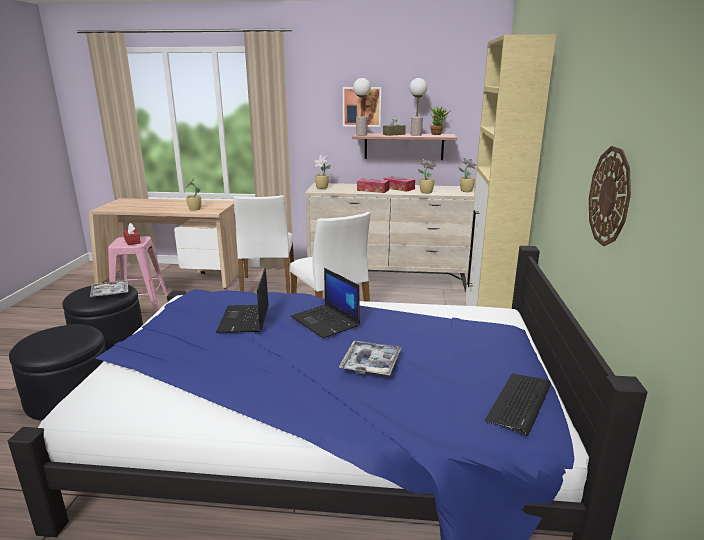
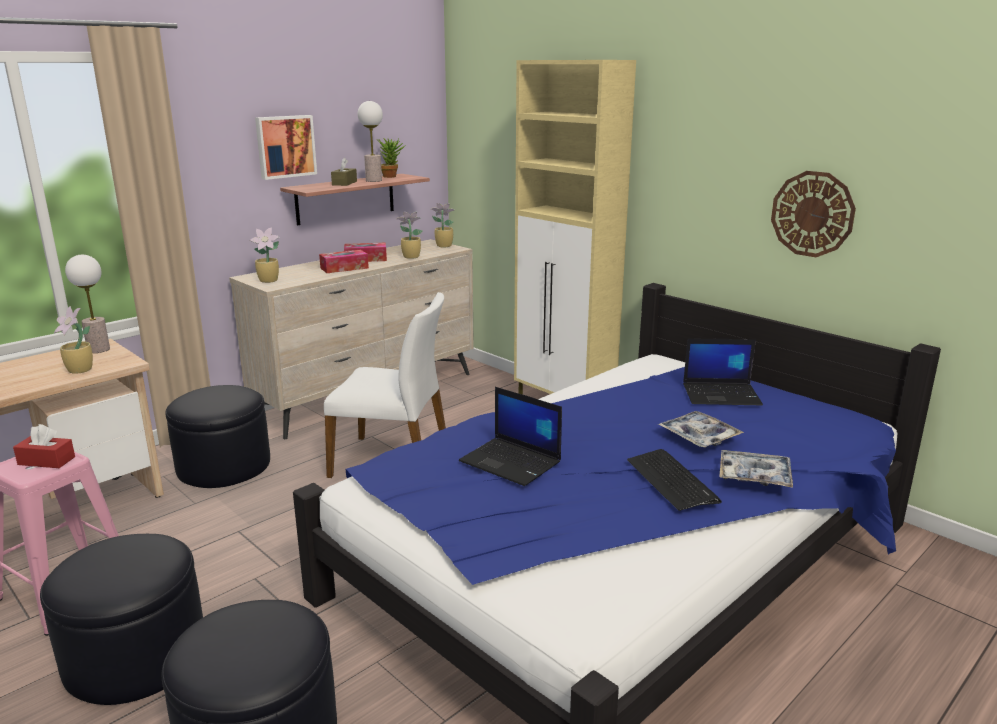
camera: 50 degrees left, 0 degrees up
tray [90,280,128,297] -> tray moved to [719,450,793,488]
white chair [234,195,294,294] -> black ottoman [166,385,270,488]
laptop [291,268,360,338] -> laptop moved to [683,338,763,405]
table lamp [353,78,371,136] -> table lamp moved to [65,255,110,353]
keyboard [485,374,551,436] -> keyboard moved to [627,449,722,511]

